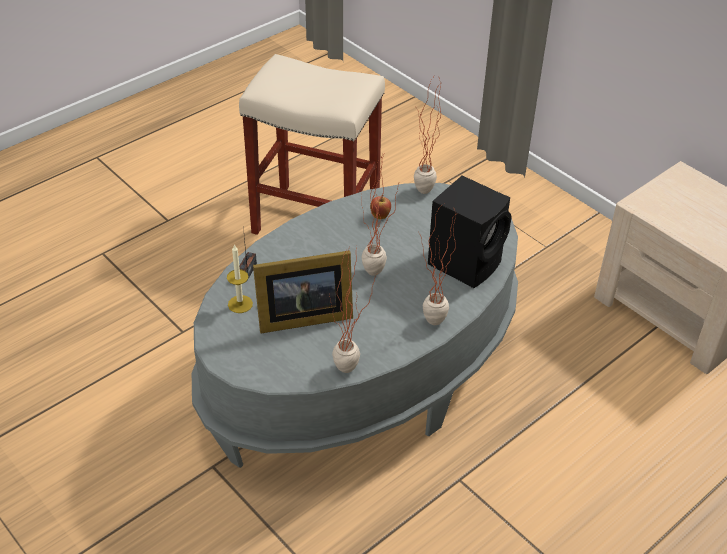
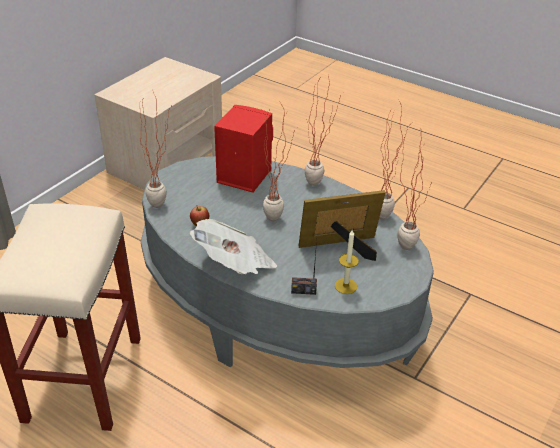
camera: 105 degrees left, 5 degrees down
picture frame [253,250,353,333] -> picture frame turned 75 degrees counterclockwise [298,190,386,261]
black speaker [428,175,512,288] -> red speaker [214,105,273,193]
none -> newspaper [190,219,277,275]
none -> potted plant [397,140,430,250]

